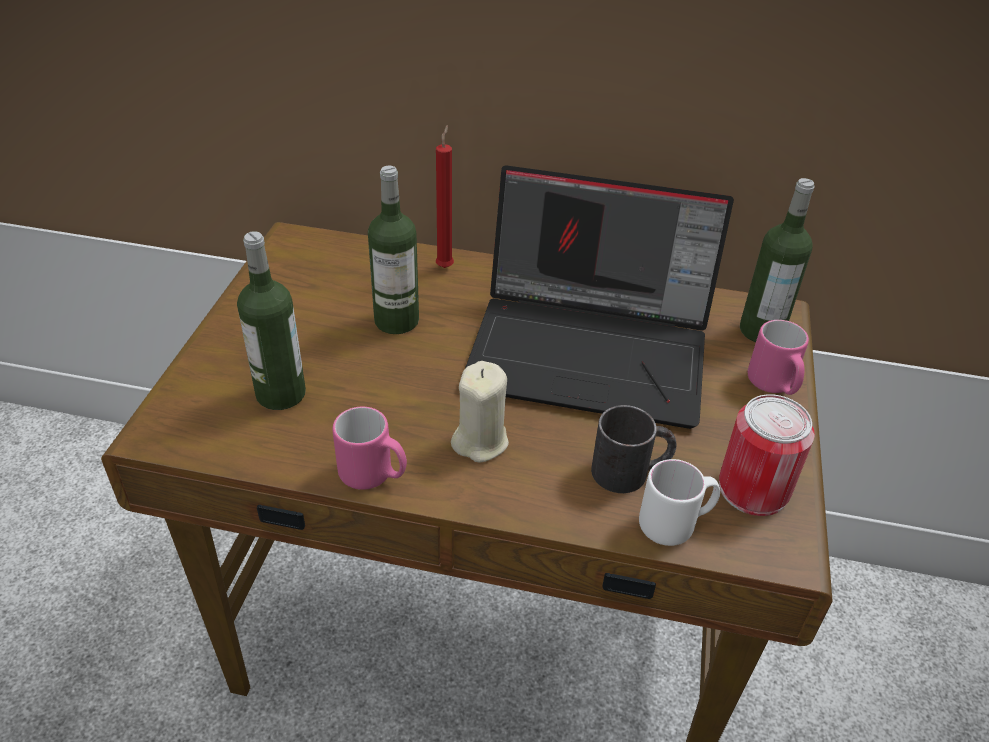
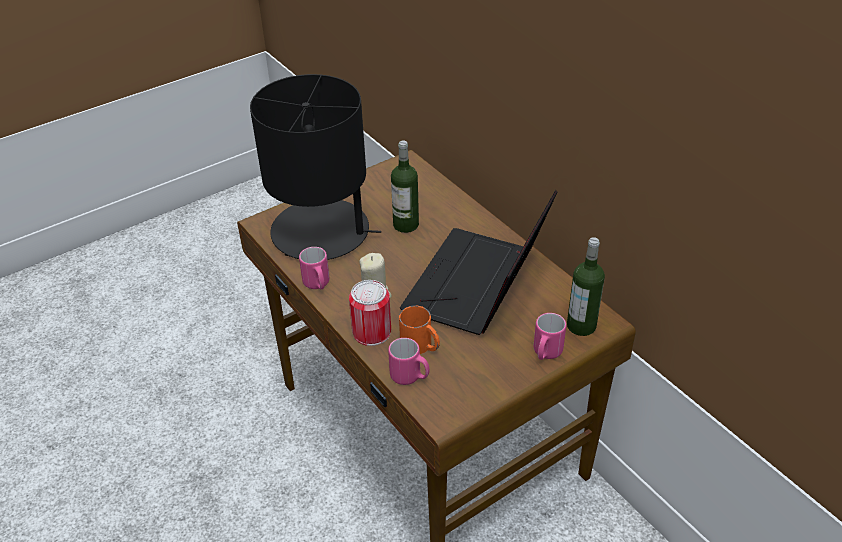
camera: 45 degrees right, 0 degrees up
bottle [237,231,306,410] -> black table lamp [250,74,381,260]
red candle [436,125,454,268] -> none
laptop [465,165,734,429] -> laptop turned 60 degrees clockwise [400,190,557,335]
black mug [591,405,677,493] -> orange mug [399,305,440,354]
white mug [639,459,720,546] -> pink mug [388,338,430,385]
can [719,394,815,516] -> can moved to [349,280,391,346]

